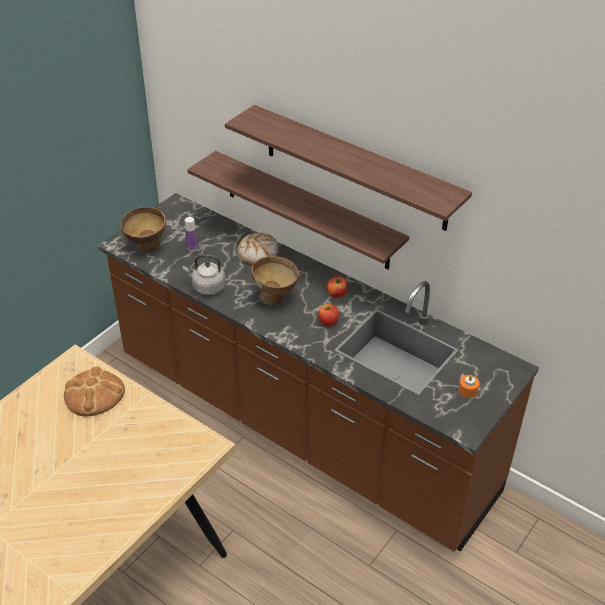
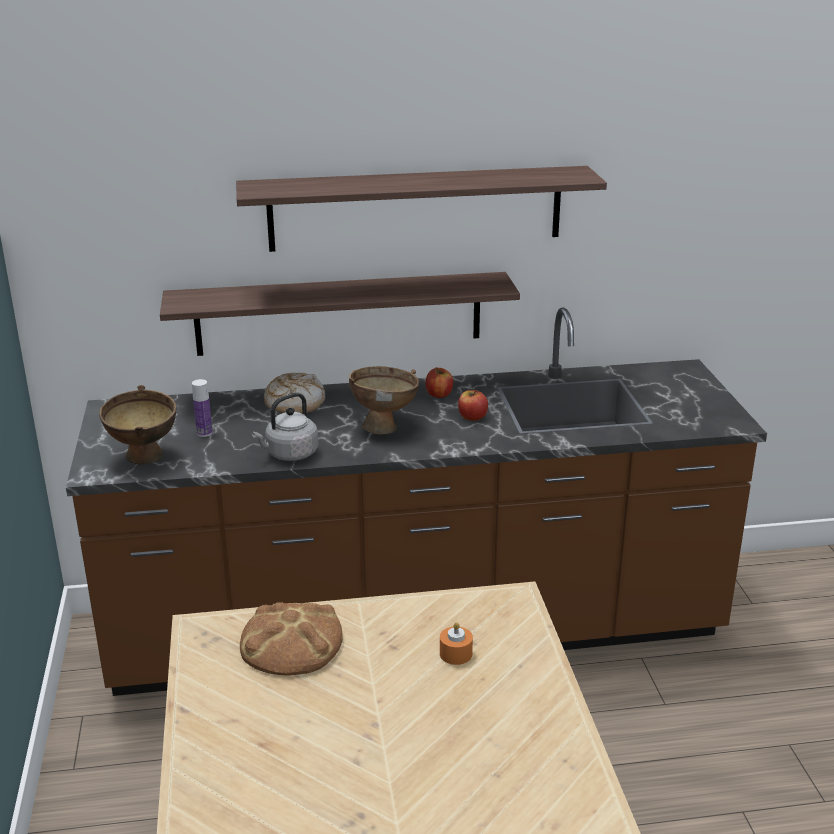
camera: 45 degrees left, 15 degrees down
orange candle [458,375,479,398] -> orange candle moved to [440,622,473,665]

